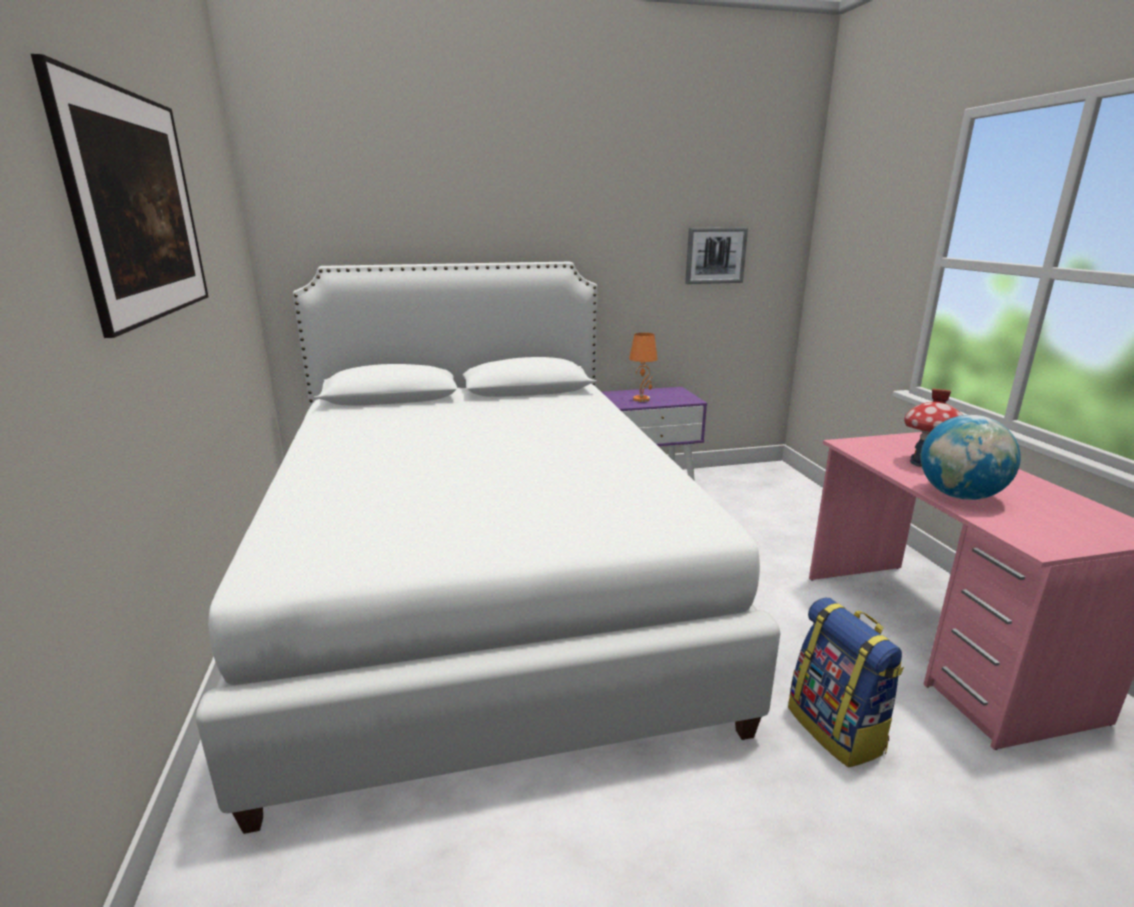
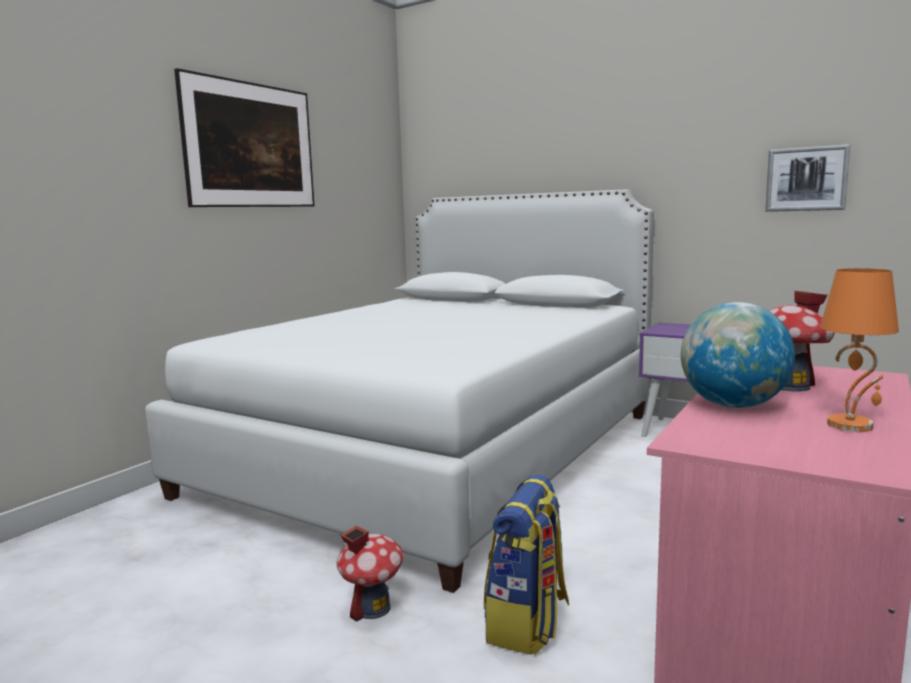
camera: 45 degrees right, 10 degrees down
orange table lamp [629,333,658,402] -> orange table lamp moved to [820,268,899,432]
none -> toy house [336,525,403,622]

